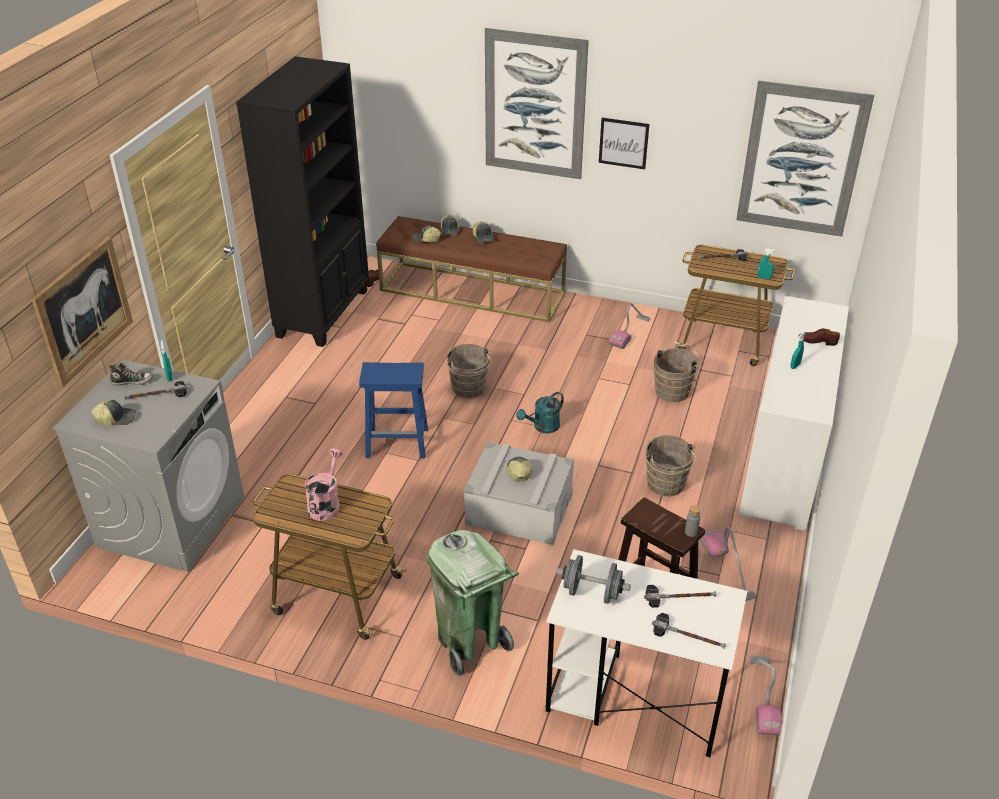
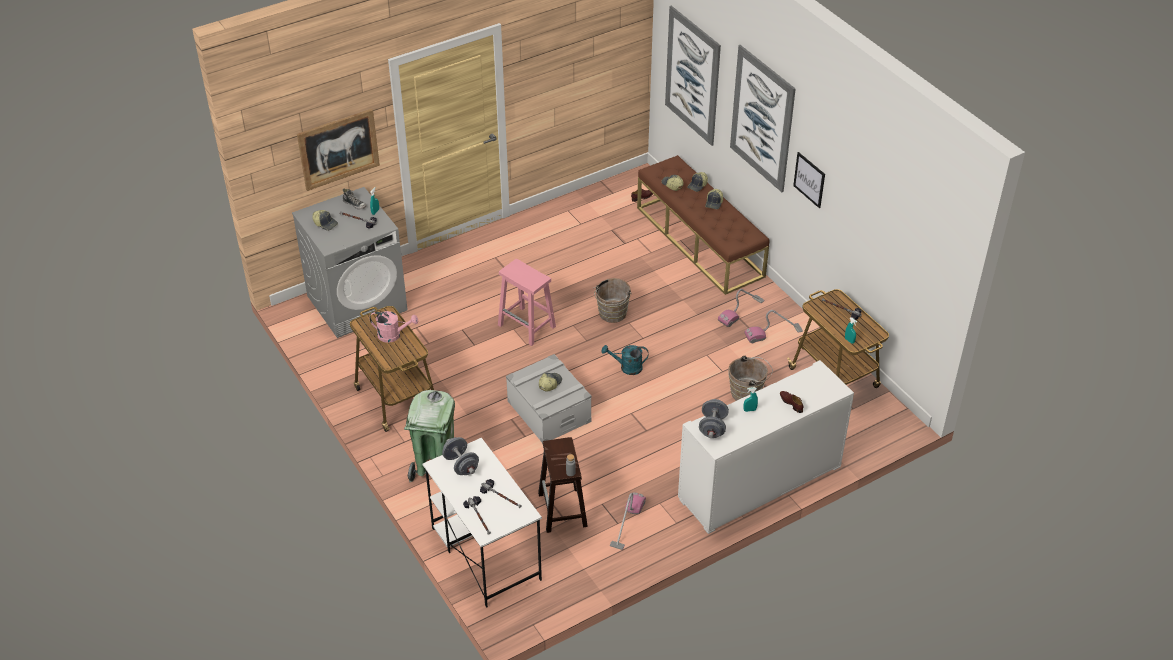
camera: 40 degrees right, 5 degrees up
black bookcase [236,56,369,347] -> none
pink watering can [305,448,343,521] -> pink watering can turned 45 degrees clockwise [369,311,418,343]
blue stool [359,362,428,459] -> pink stool [498,259,556,346]
brown bucket [646,435,697,496] -> none
picture [736,81,874,237] -> picture moved to [665,6,721,146]
vacuum cleaner [750,656,782,736] -> vacuum cleaner moved to [718,289,764,327]
none -> grey dumbbell [699,399,729,438]

